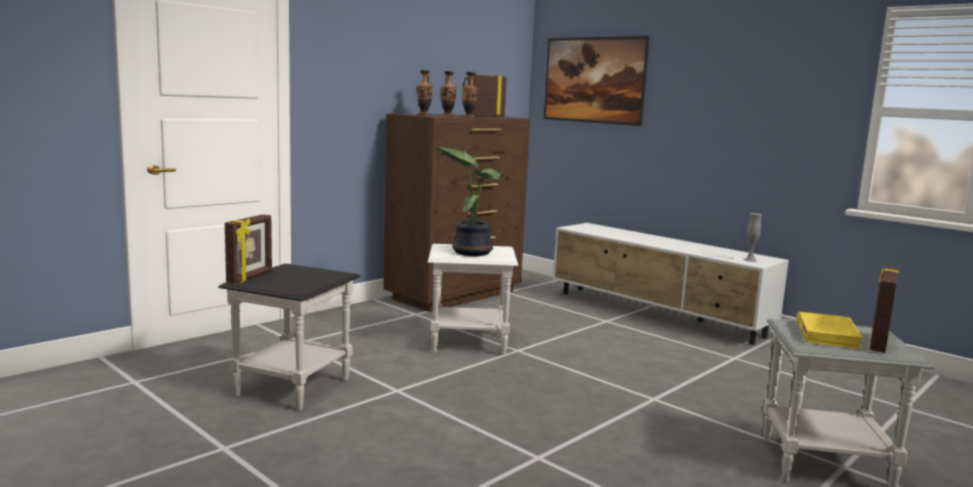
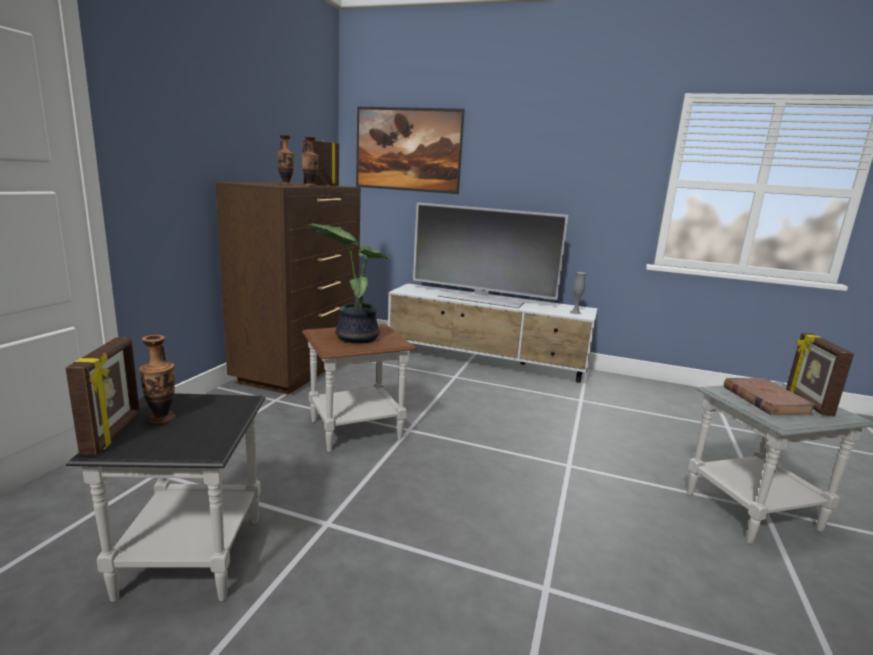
camera: 25 degrees left, 5 degrees up
vase [417,70,433,115] -> vase moved to [139,335,176,424]
white side table [428,244,518,355] -> brown side table [302,324,417,452]
yellow book [796,312,863,350] -> brown book [724,378,817,416]
none -> television [413,202,569,308]

